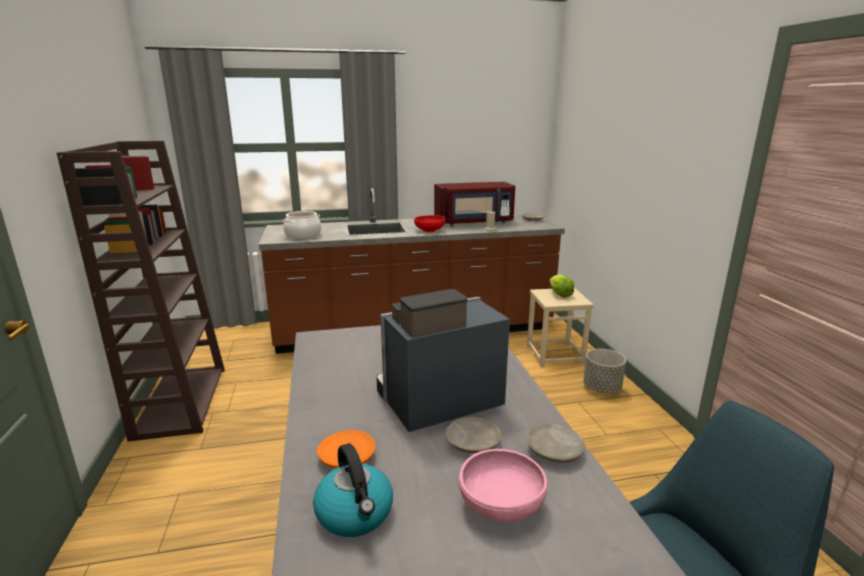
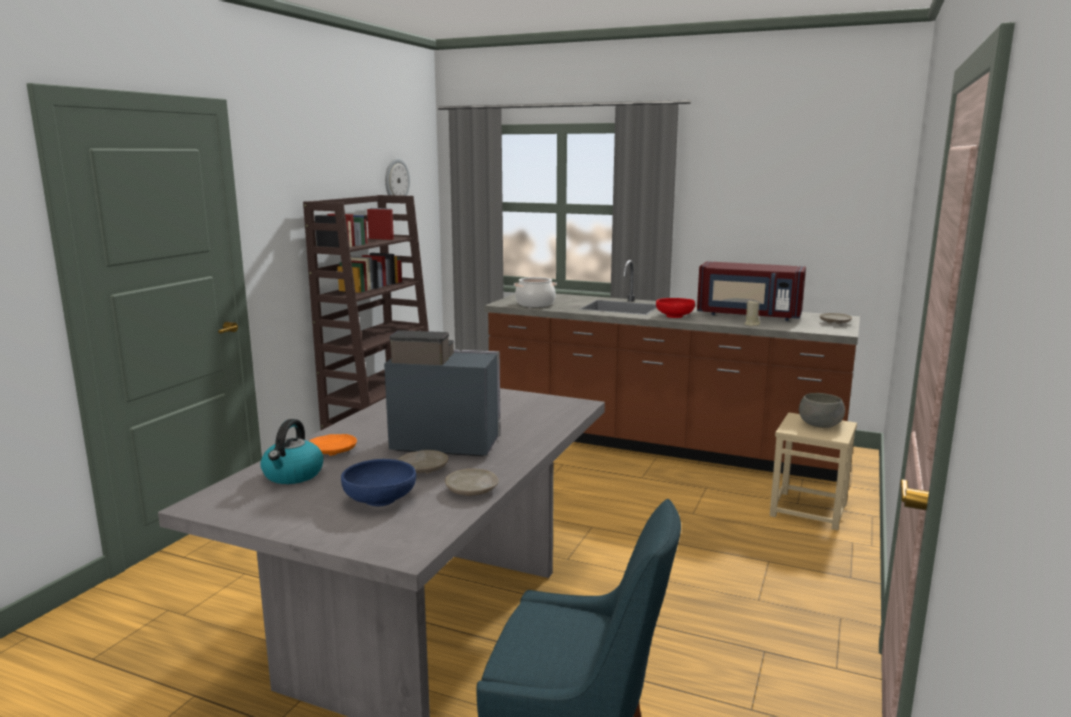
camera: 35 degrees right, 5 degrees down
pink bowl [459,449,547,522] -> blue bowl [341,459,416,506]
lettuce [550,275,574,297] -> grey bowl [799,393,845,428]
grey planter [583,349,626,394] -> none
none -> wall clock [385,158,410,196]

